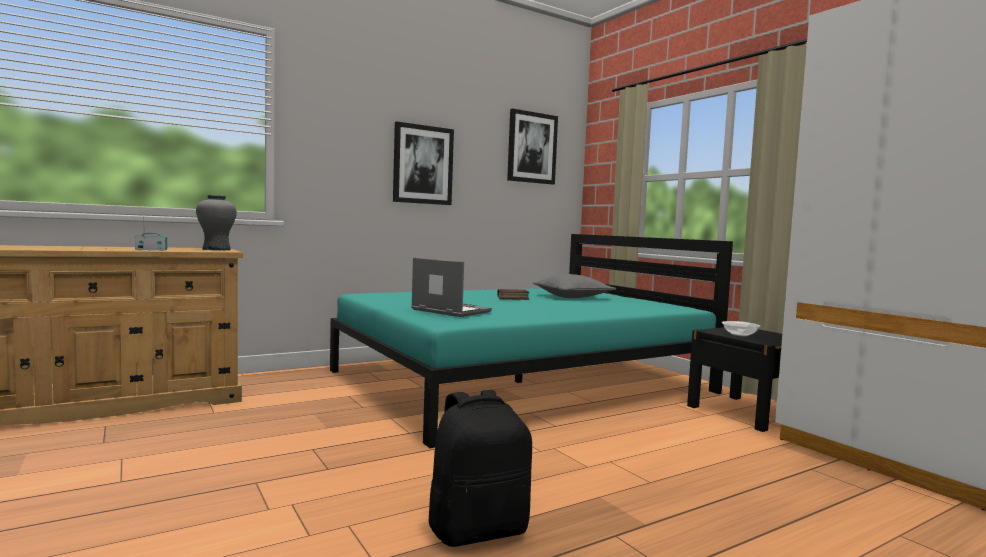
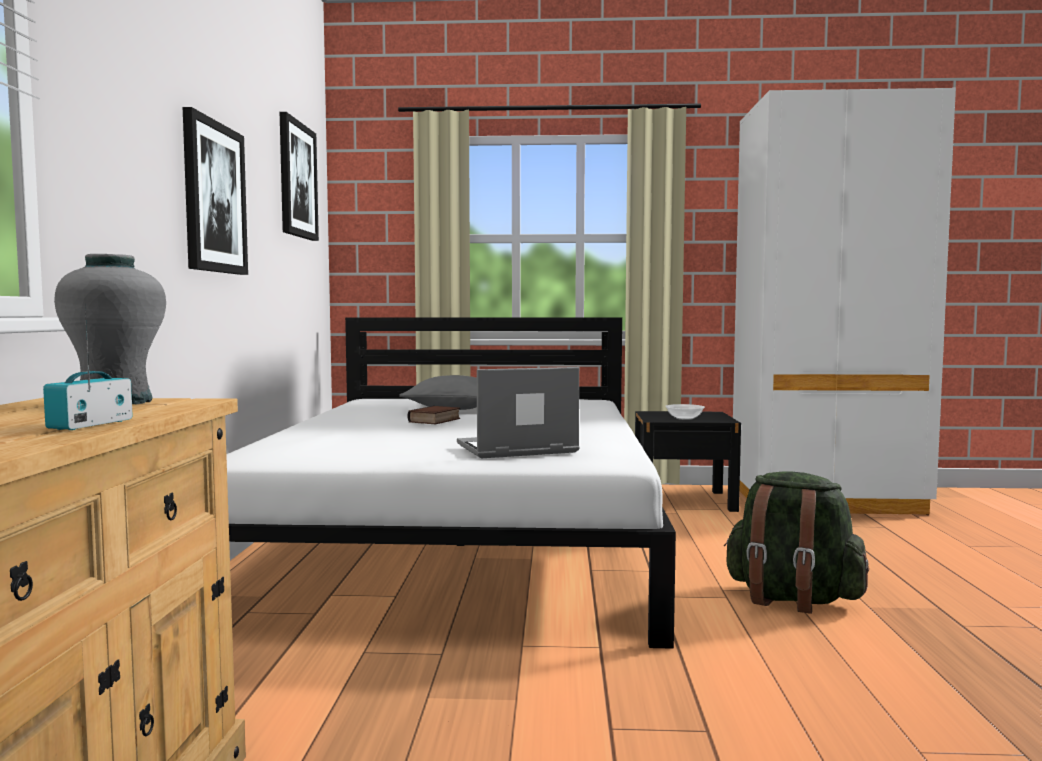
camera: 55 degrees left, 0 degrees up
turquoise bed [330,234,733,448] -> white bed [226,317,676,649]
black backpack [429,390,532,547] -> none
none -> green backpack [724,471,869,614]

